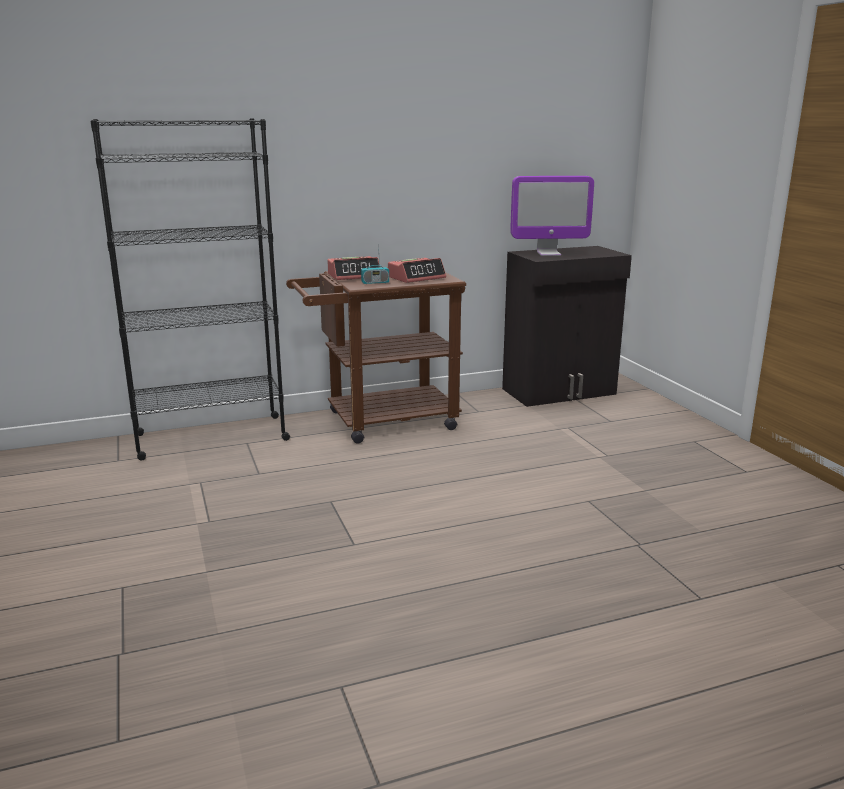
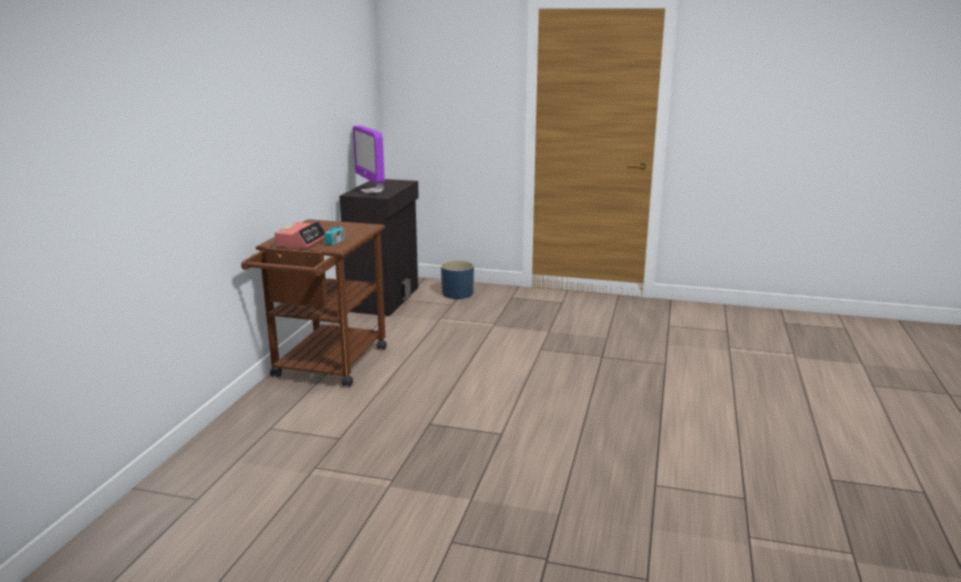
camera: 55 degrees left, 0 degrees up
black bookcase [90,118,290,461] -> none
alarm clock [388,258,446,283] -> none
monitor [510,176,594,256] -> monitor turned 120 degrees clockwise [353,125,385,194]
none -> blue planter [441,261,474,299]

